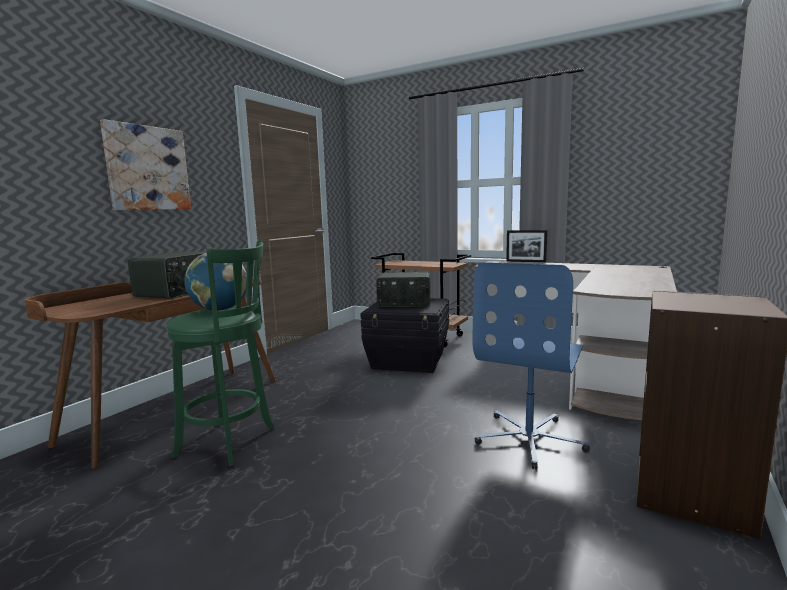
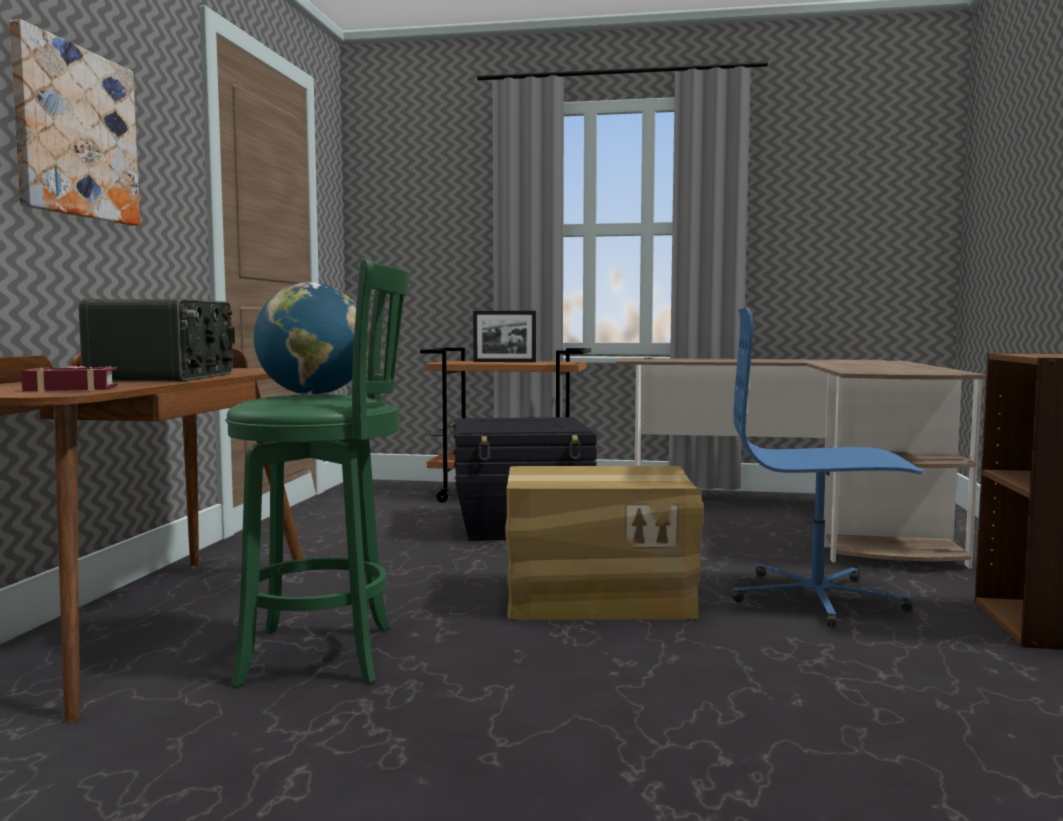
camera: 20 degrees left, 5 degrees down
radio [376,272,430,307] -> none
blue office chair [473,262,590,469] -> blue office chair turned 90 degrees clockwise [732,308,923,627]
picture frame [506,230,547,262] -> picture frame moved to [473,311,536,362]
none -> book [21,365,117,392]
none -> cardboard box [505,466,704,620]

